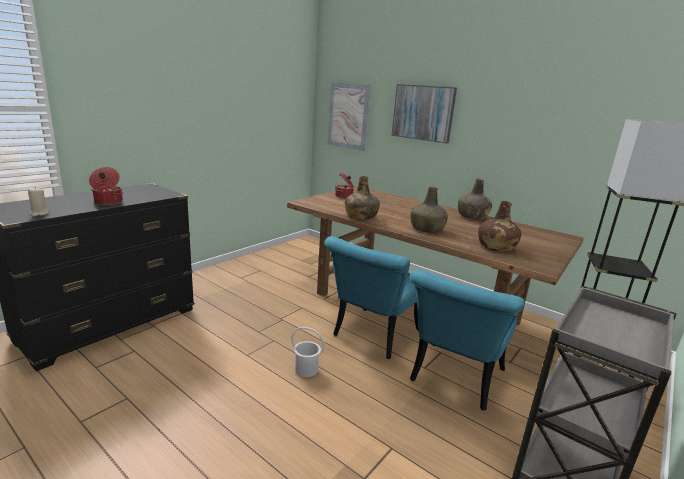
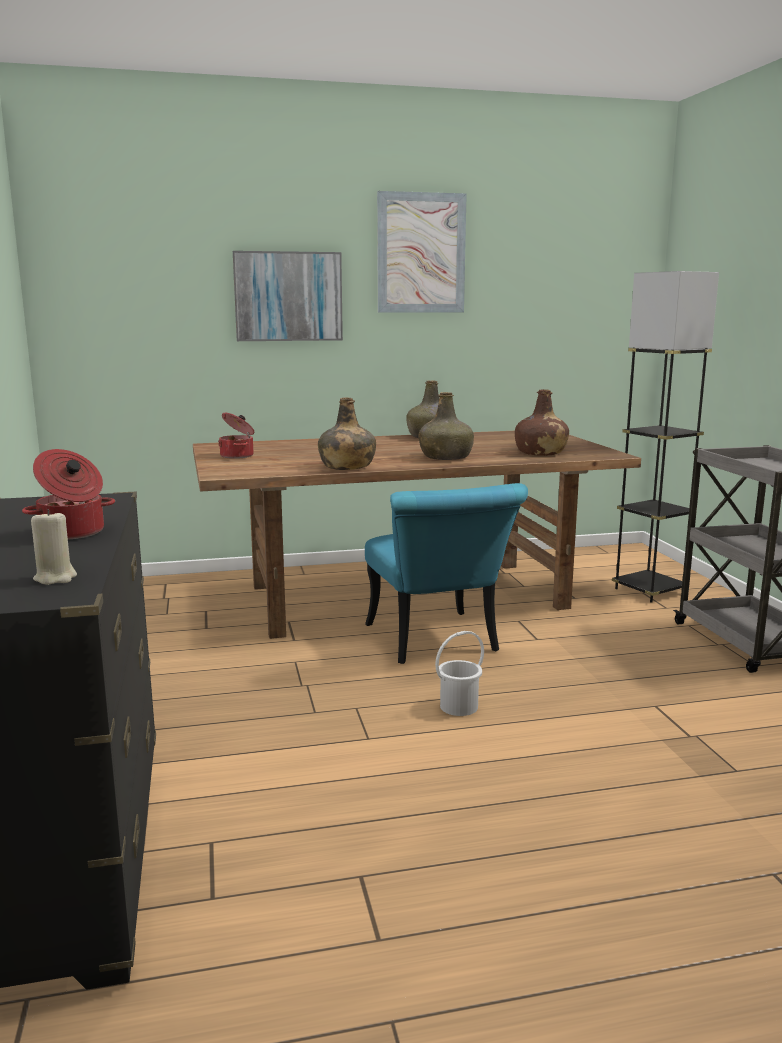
camera: 50 degrees left, 5 degrees down
picture [327,82,371,151] -> picture moved to [377,191,467,313]
turquoise chair [410,269,525,410] -> none

